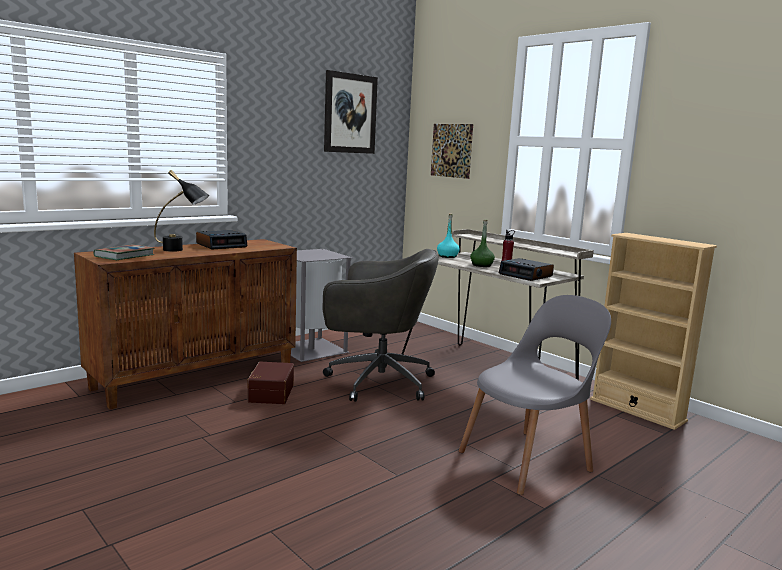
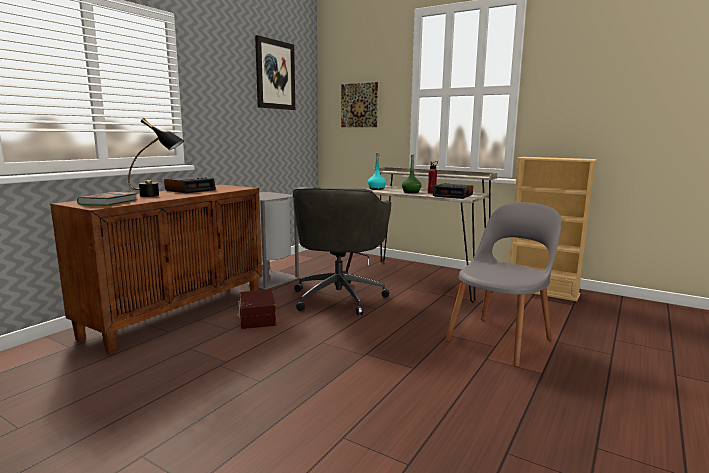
camera: 15 degrees left, 0 degrees up
grey office chair [322,249,439,402] -> grey office chair turned 105 degrees clockwise [293,187,391,315]

